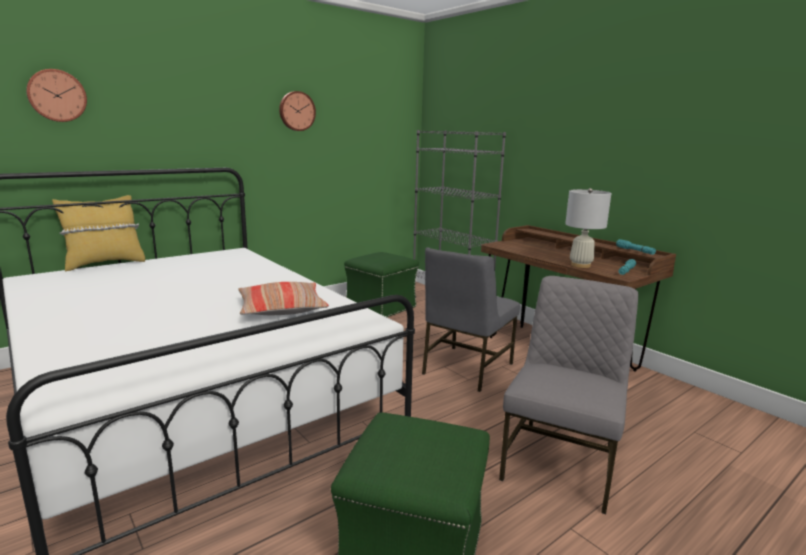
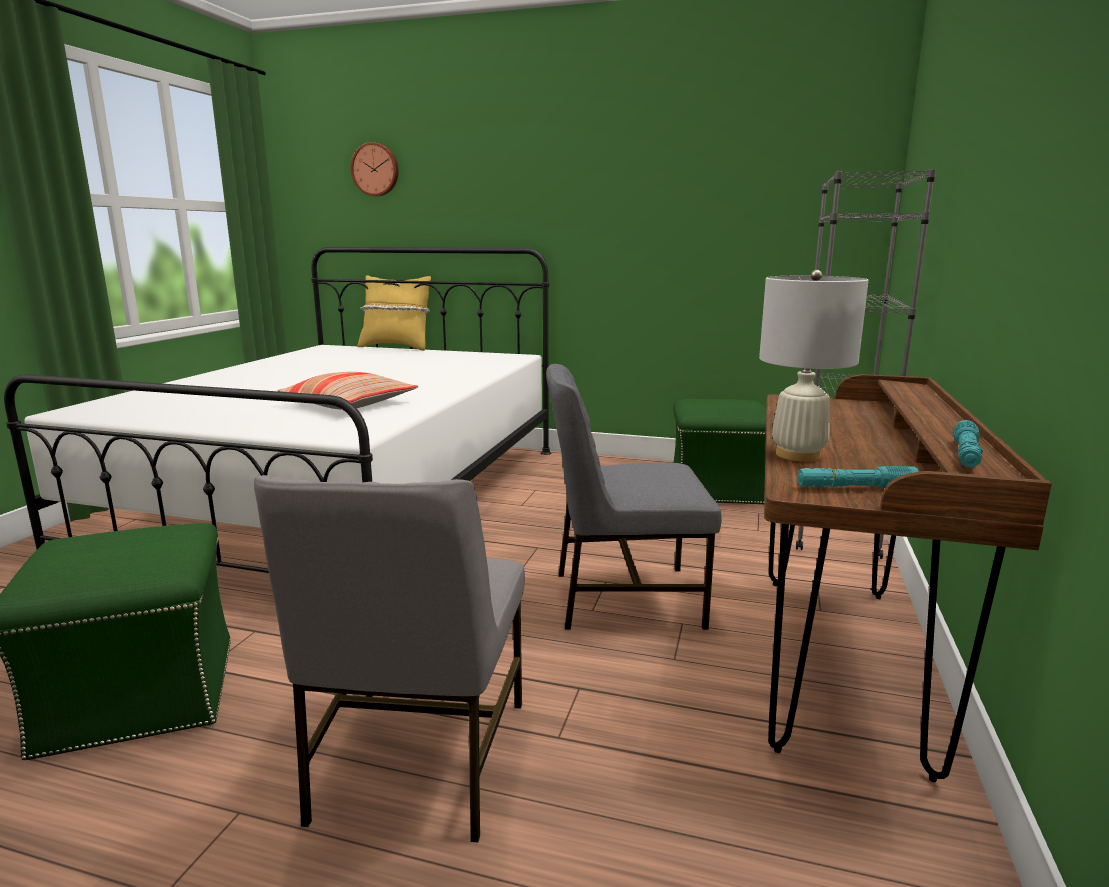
camera: 55 degrees right, 0 degrees up
wall clock [279,91,316,131] -> none
grey chair [499,276,638,514] -> grey chair turned 105 degrees clockwise [254,475,525,842]

